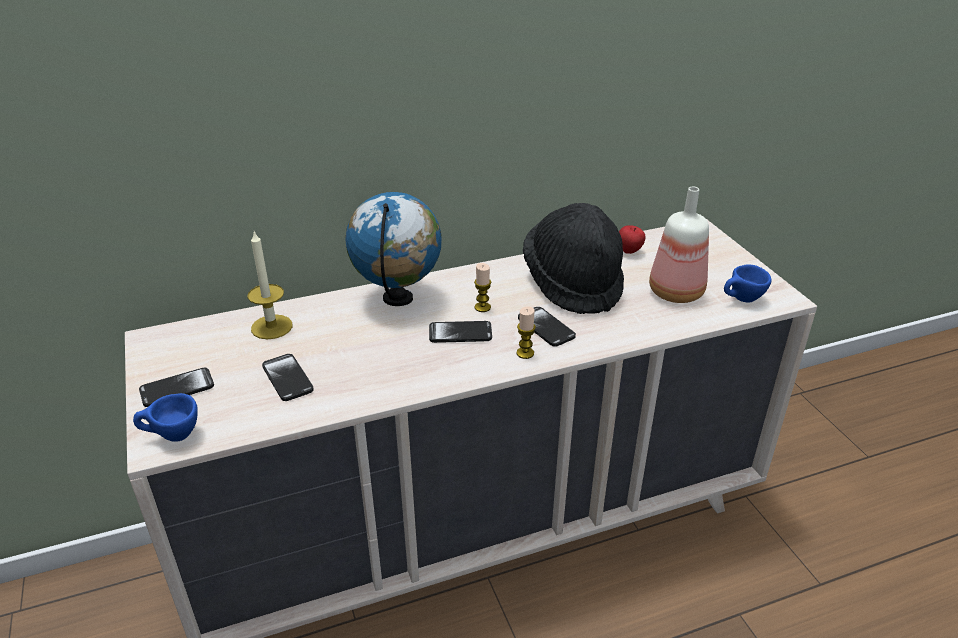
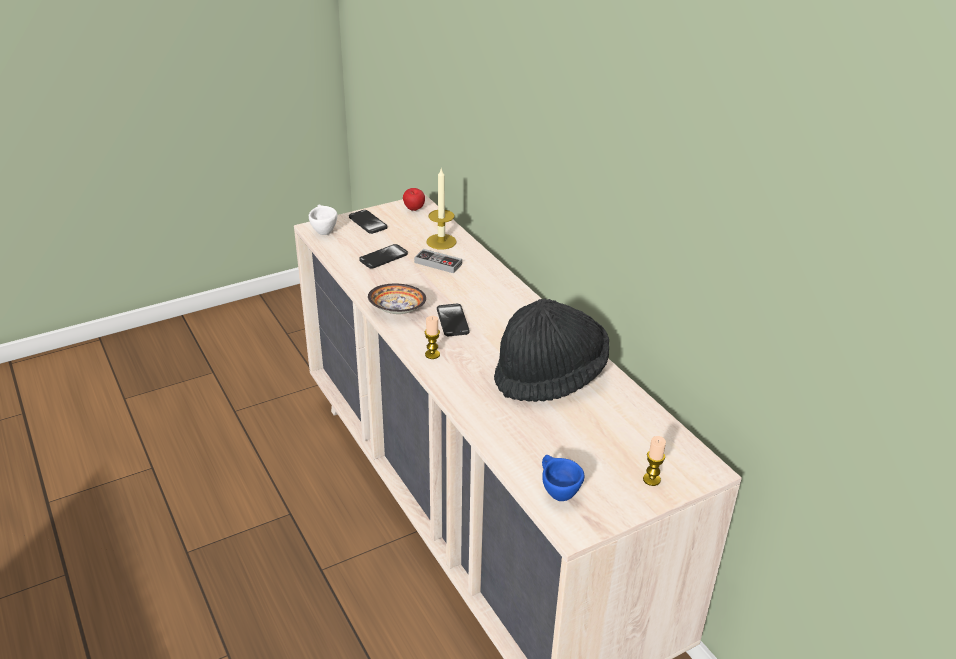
camera: 80 degrees right, 0 degrees up
blue cup [133,393,198,442] -> white cup [309,204,337,235]
globe [345,192,442,306] -> none
candle [474,263,491,312] -> candle moved to [643,436,666,486]
phone [518,307,576,347] -> none
apple [619,225,645,254] -> apple moved to [403,188,425,211]
bottle [649,187,709,303] -> none
none -> bowl [368,284,426,314]
none -> game controller [414,249,462,273]

